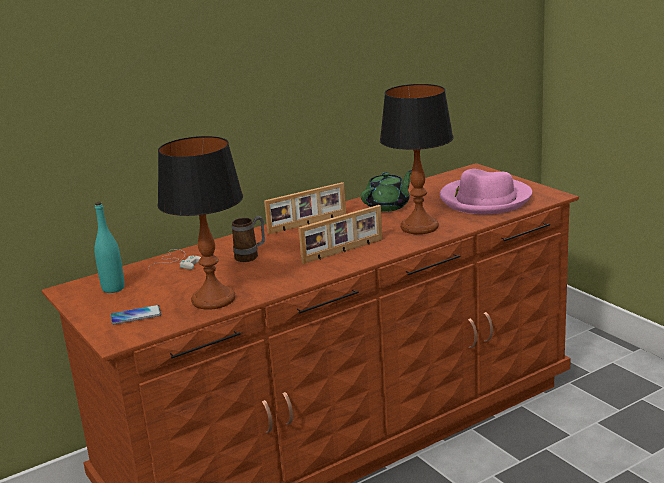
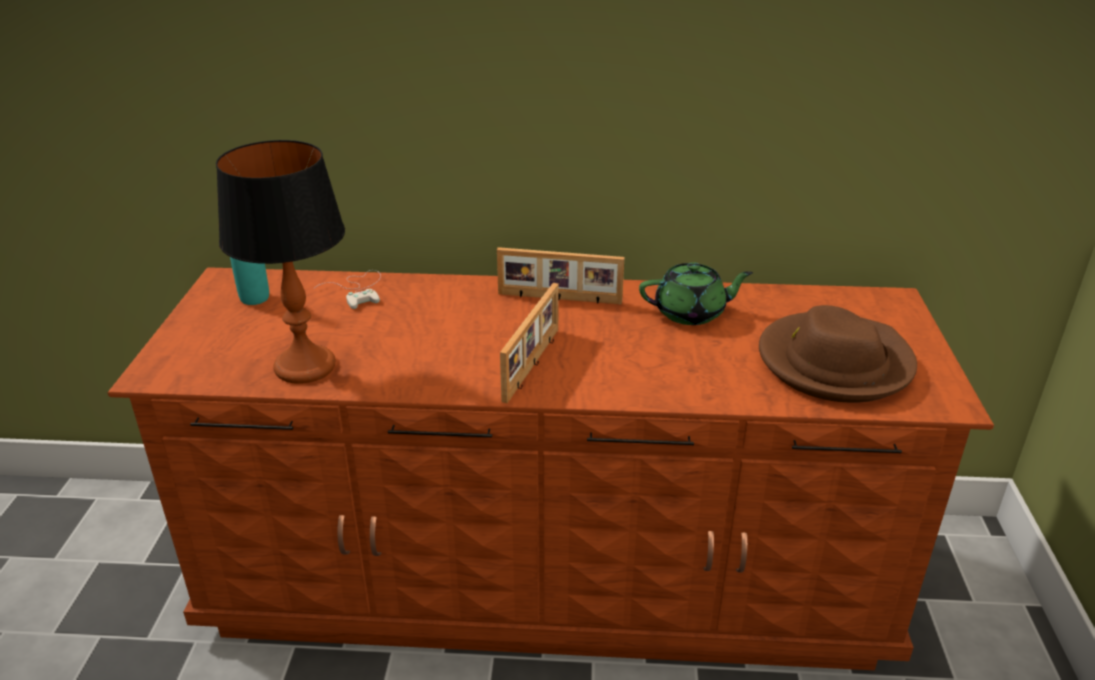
camera: 35 degrees right, 10 degrees up
phone [110,305,161,325] -> none
mug [232,216,265,262] -> none
picture frame [298,205,383,264] -> picture frame turned 75 degrees counterclockwise [500,283,559,403]
table lamp [380,84,454,234] -> none
pink hat [440,169,532,214] -> brown hat [759,305,917,403]

